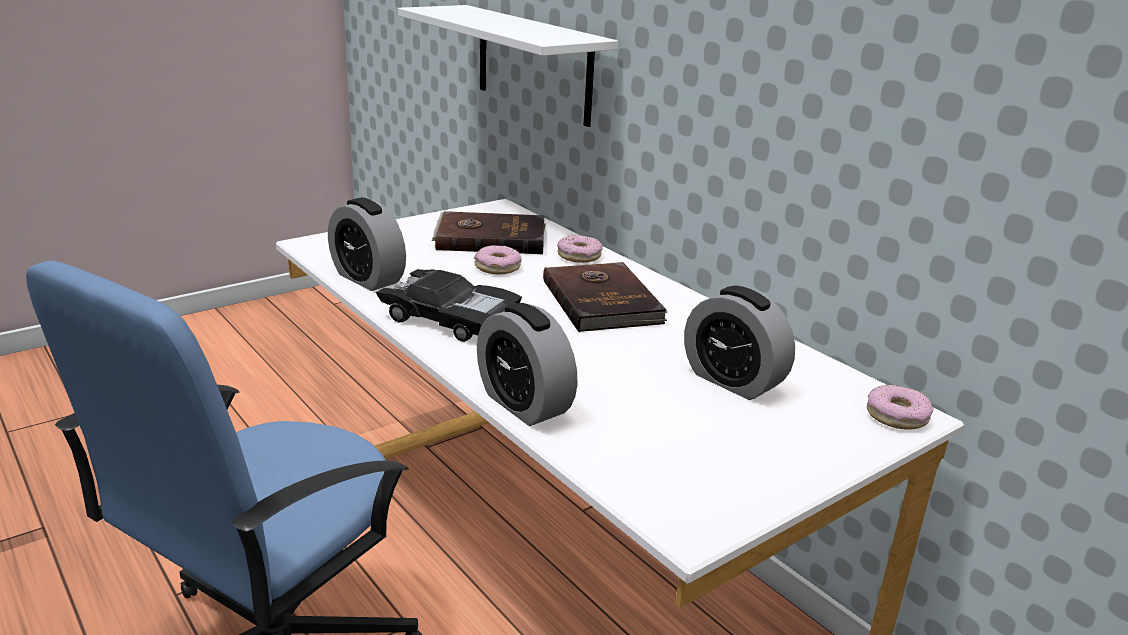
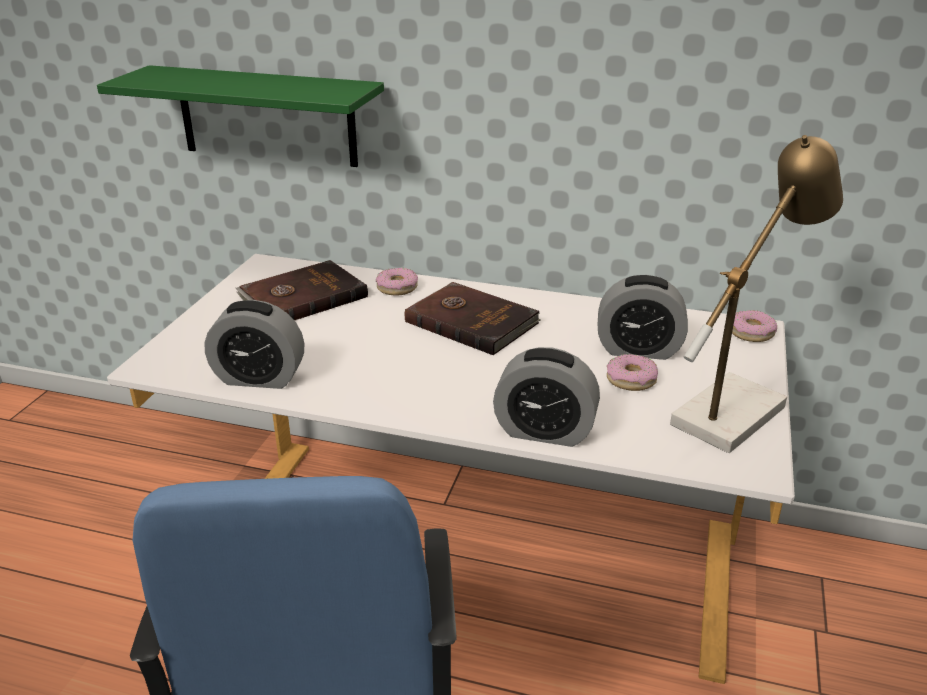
camera: 35 degrees left, 5 degrees up
black toy car [376,269,522,342] -> none
white shelf [398,5,618,127] -> green shelf [97,65,384,167]
donut [474,245,522,274] -> donut moved to [607,354,658,391]
none -> table lamp [670,135,843,453]

